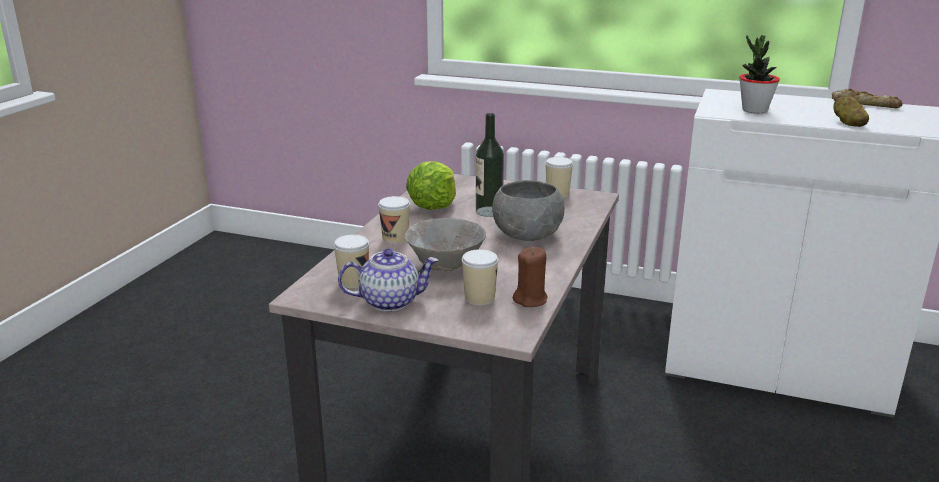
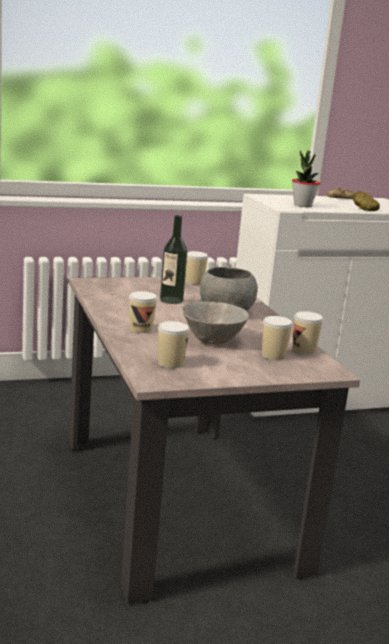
camera: 40 degrees left, 5 degrees down
teapot [338,248,438,312] -> none
lettuce [406,161,456,210] -> none
brown candle [513,247,548,307] -> cup [293,311,323,354]

